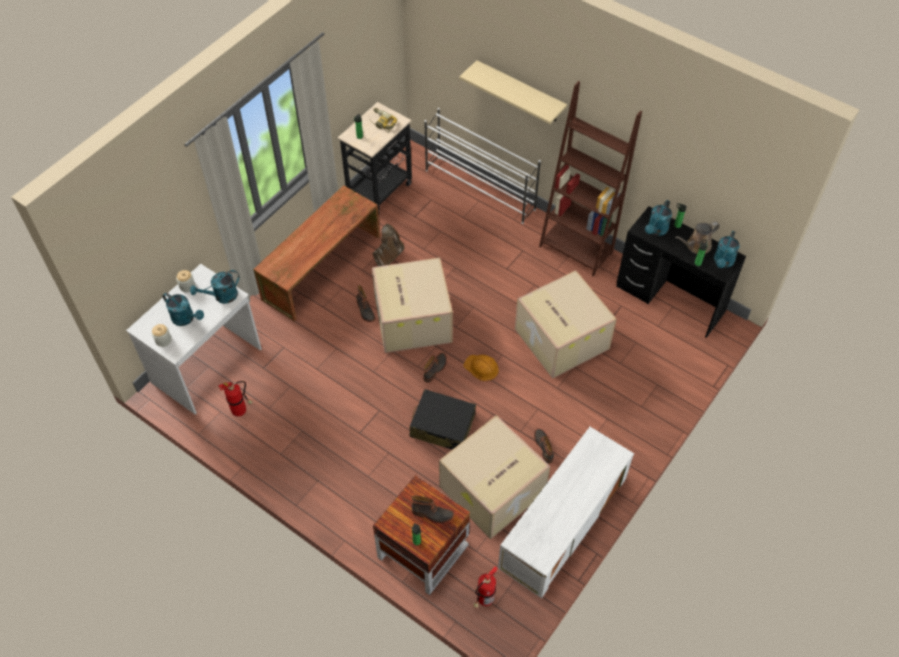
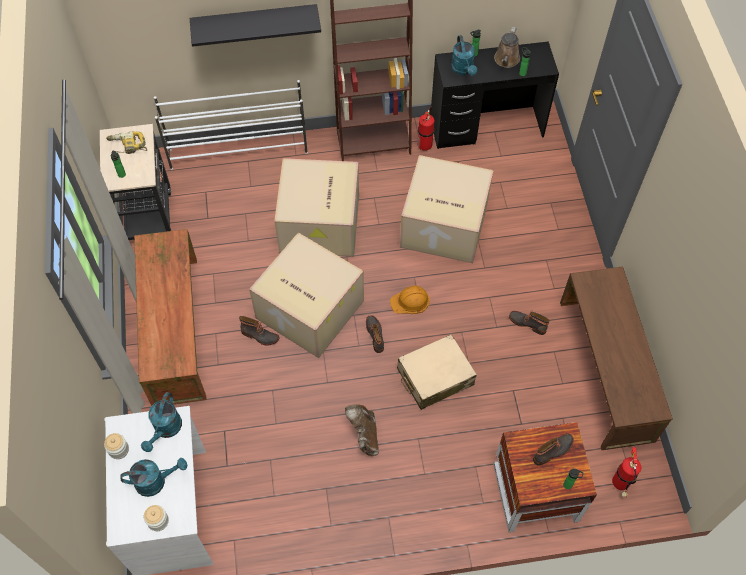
camera: 45 degrees left, 5 degrees up
fire extinguisher [218,381,253,416] -> fire extinguisher moved to [418,106,434,151]
brown boot [372,224,405,266] -> brown boot moved to [345,404,379,456]
black suitcase [410,389,476,450] -> beige suitcase [397,334,477,410]
cardboard box [439,415,550,540] -> cardboard box moved to [274,158,359,257]
beige shelf [459,60,567,124] -> black shelf [190,4,321,47]
white bench [498,427,634,598] -> brown bench [560,266,673,450]
turquoise watering can [714,231,740,268] -> none

